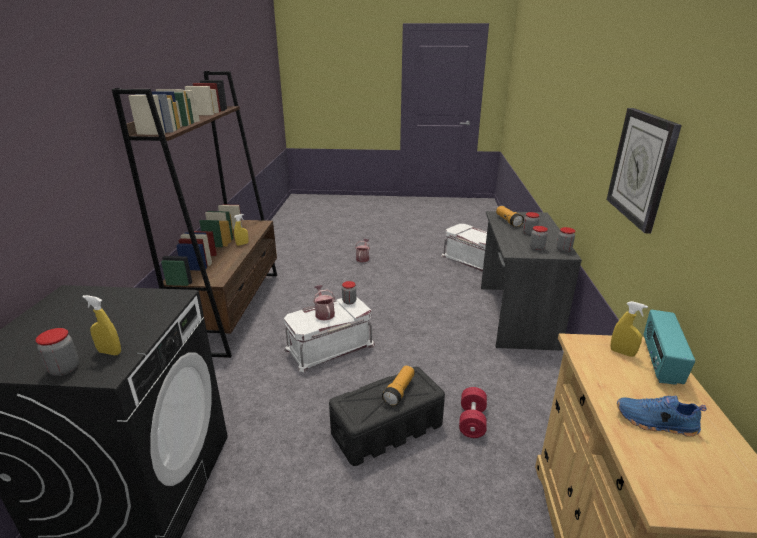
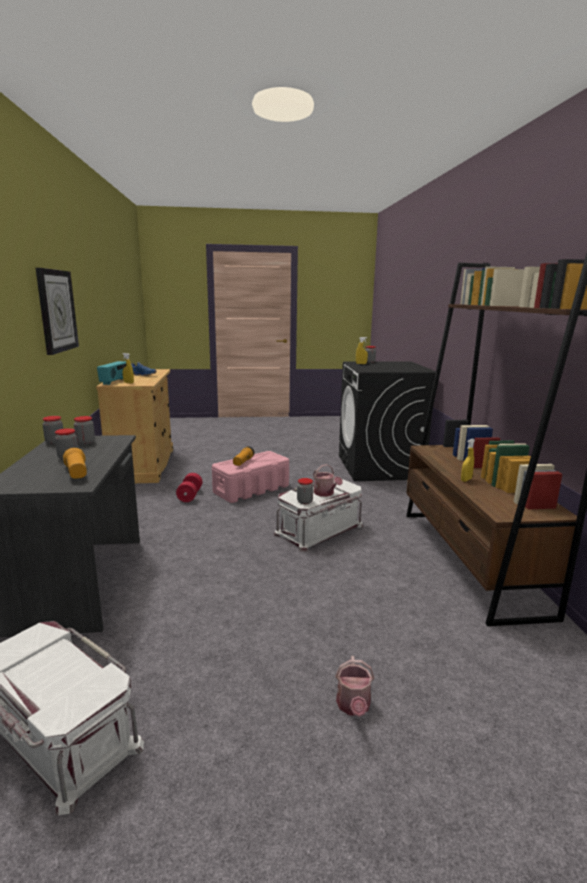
camera: 170 degrees right, 10 degrees down
black storage box [329,367,445,466] -> pink storage box [212,451,289,503]

